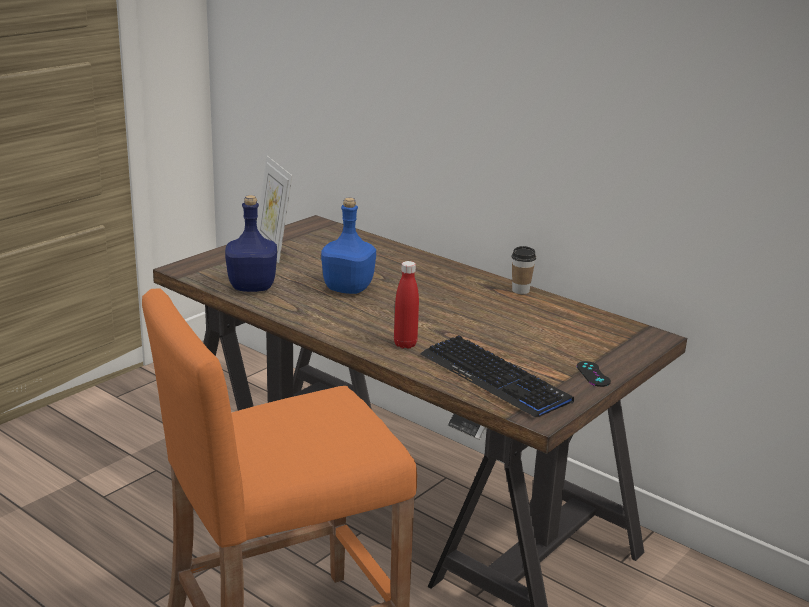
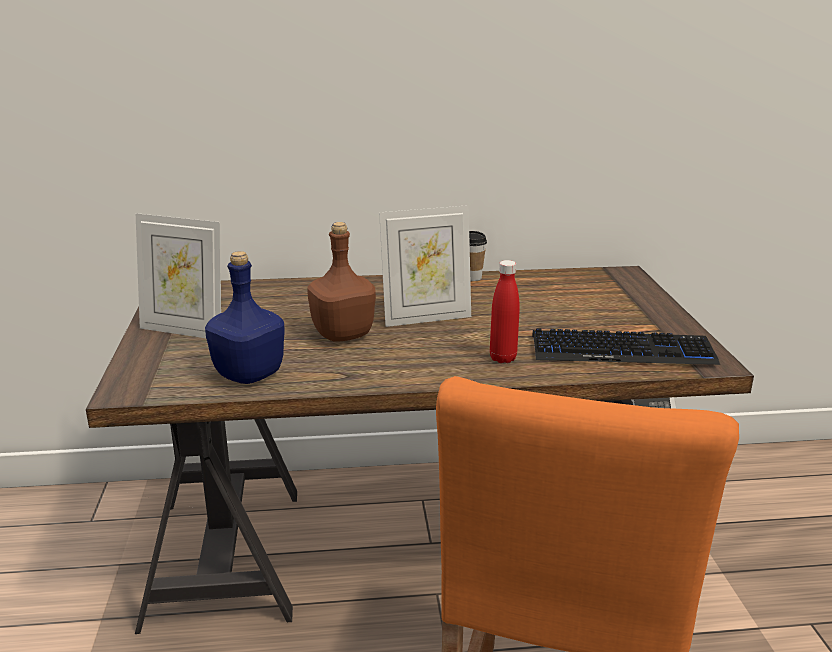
camera: 45 degrees left, 0 degrees up
blue bottle [321,198,376,294] -> brown bottle [307,222,376,341]
black game controller [577,361,611,387] -> none
none -> picture frame [379,205,471,327]

